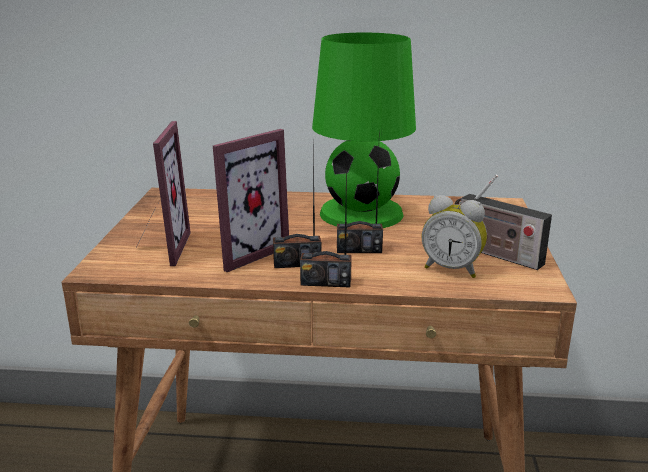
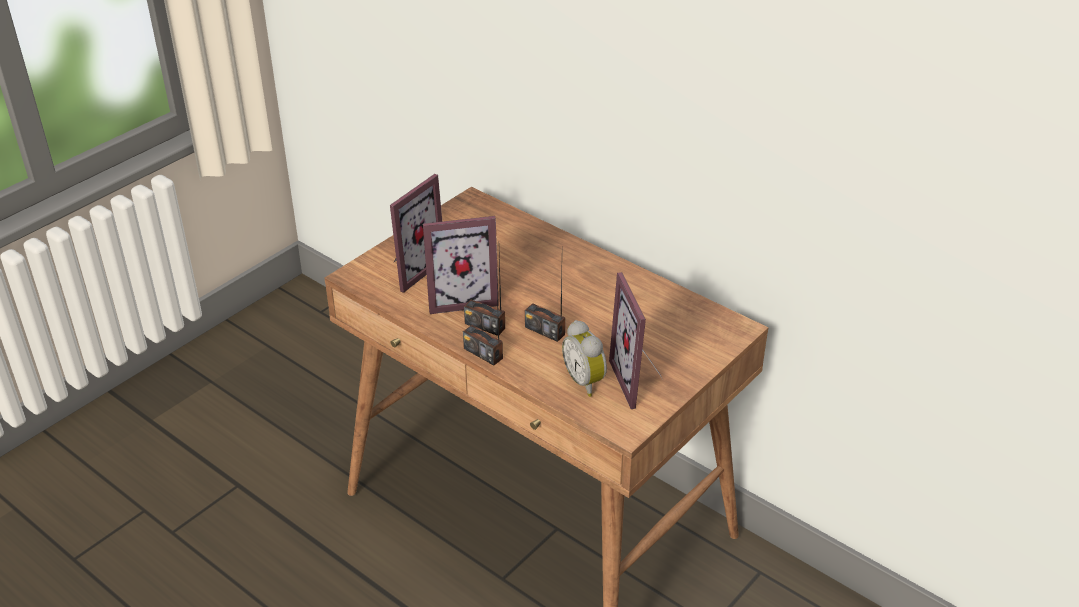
camera: 35 degrees right, 15 degrees up
green table lamp [312,33,416,228] -> none
radio [455,175,552,270] -> picture frame [609,272,663,409]

